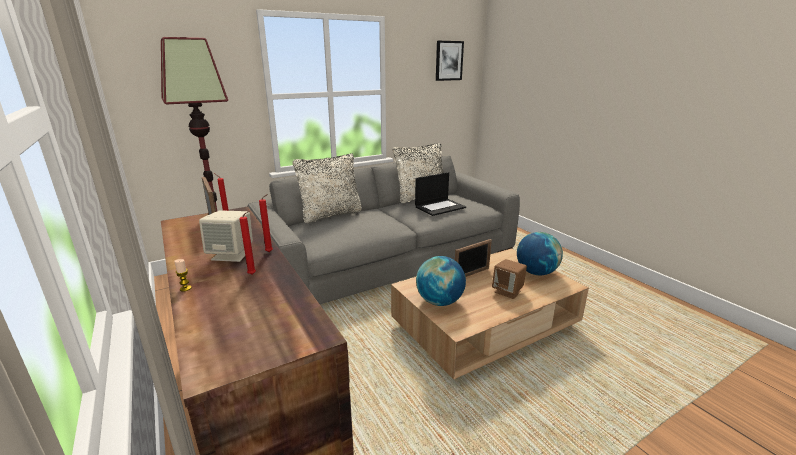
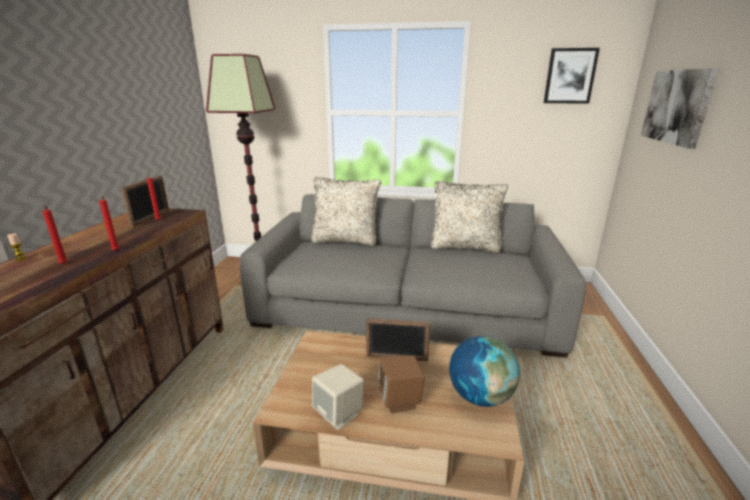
camera: 40 degrees right, 0 degrees up
beige speaker [199,210,253,262] -> beige speaker moved to [312,364,364,430]
laptop [415,172,466,216] -> none
globe [416,256,466,306] -> none
none -> picture [641,68,719,149]

